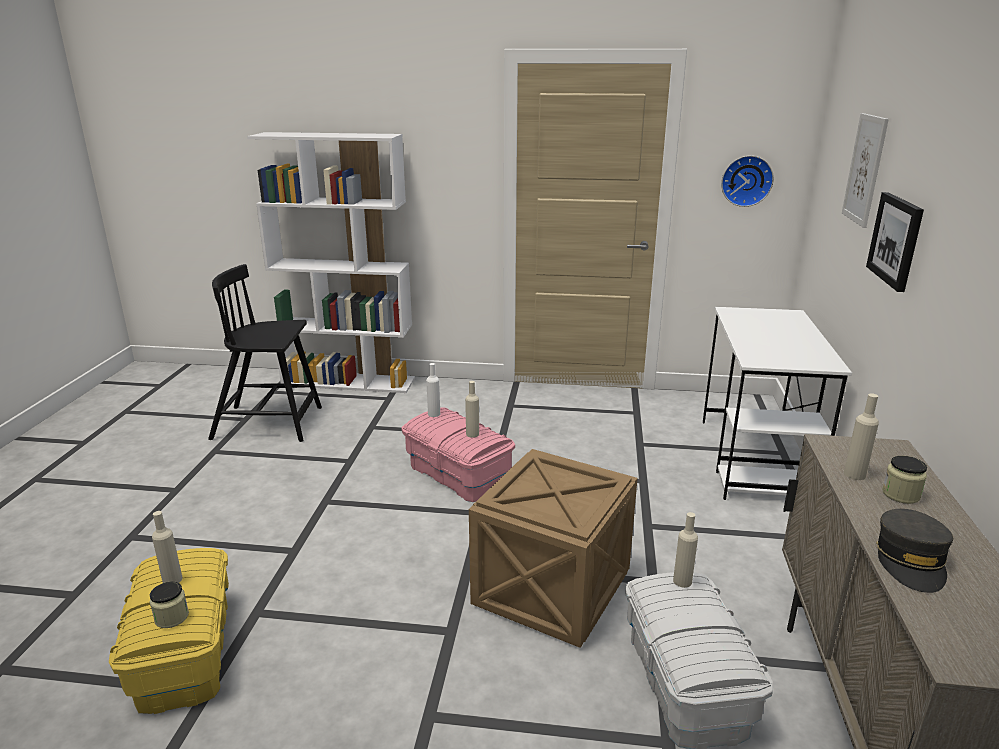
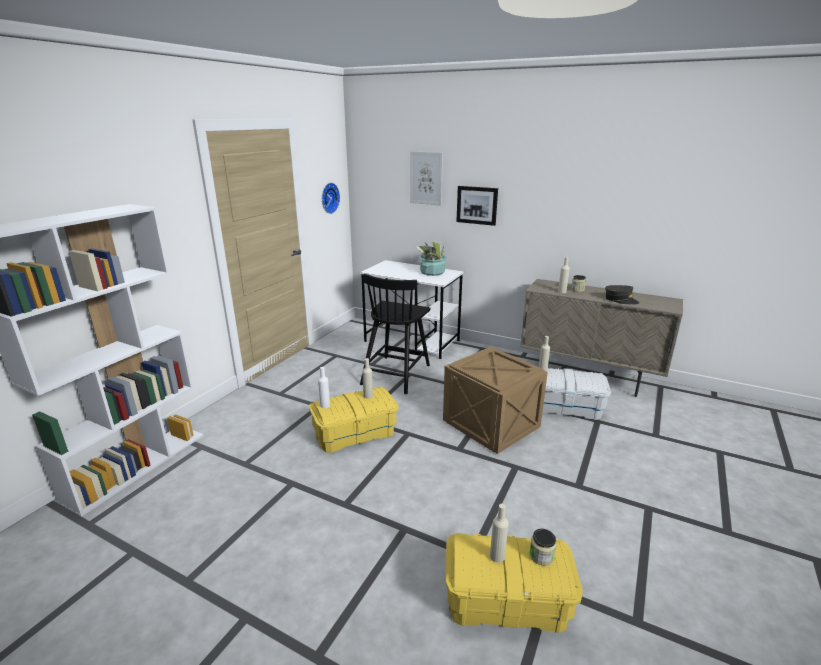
camera: 70 degrees left, 0 degrees up
black chair [208,264,322,442] -> black chair moved to [360,274,430,394]
pink storage box [401,407,515,502] -> yellow storage box [309,387,398,453]
none -> potted plant [417,241,447,276]

